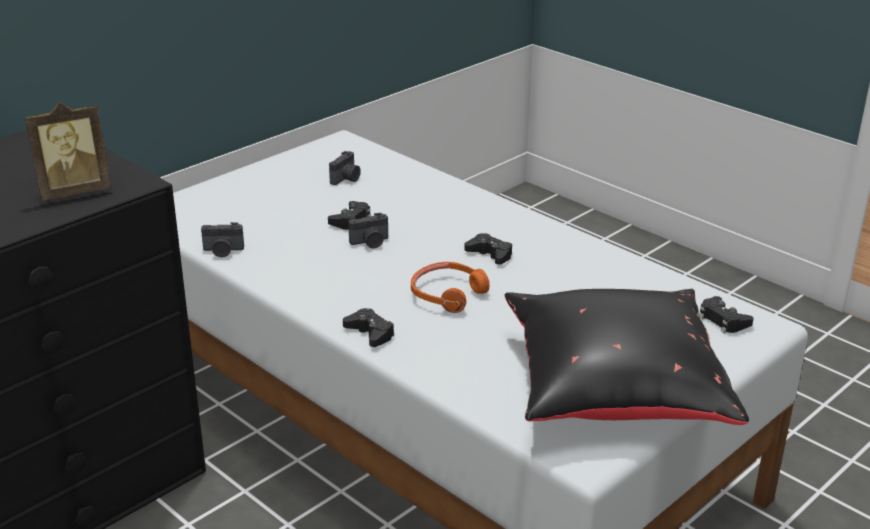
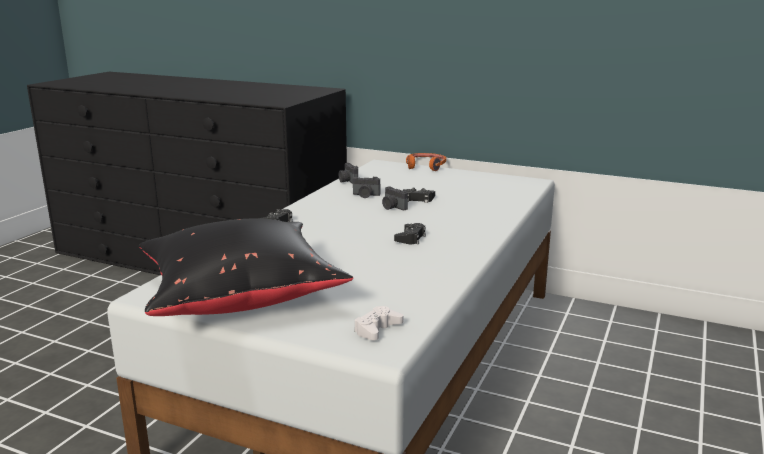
camera: 70 degrees right, 10 degrees down
picture frame [25,102,112,201] -> none
camera [329,151,361,185] -> camera moved to [353,177,380,198]
orange headphones [411,262,490,313] -> orange headphones moved to [406,153,446,171]
black game controller [699,296,754,334] -> white game controller [354,306,403,341]

